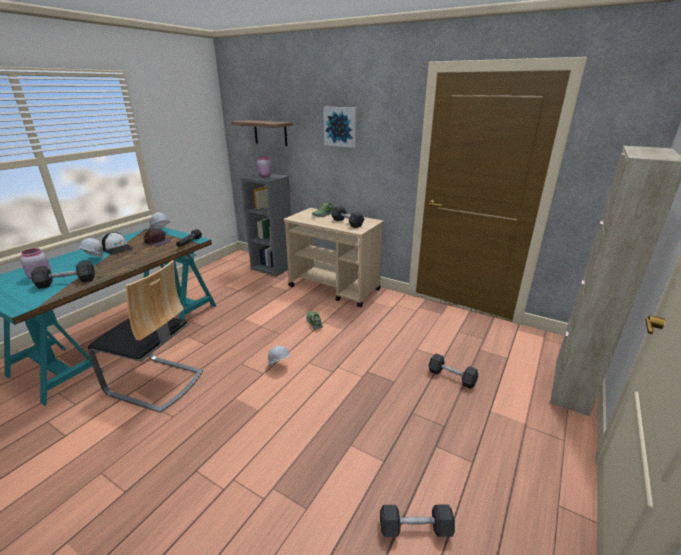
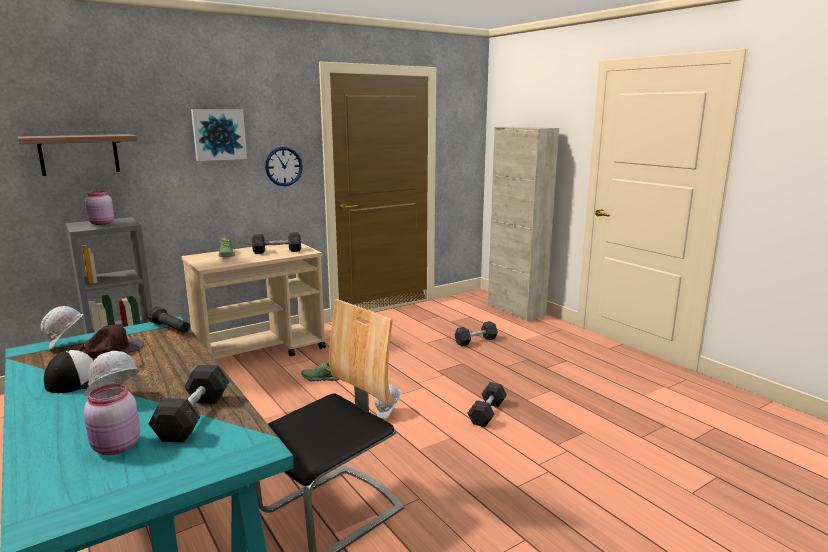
camera: 65 degrees left, 10 degrees down
grey dumbbell [380,505,455,537] -> grey dumbbell moved to [467,382,507,427]
none -> wall clock [265,147,303,186]

